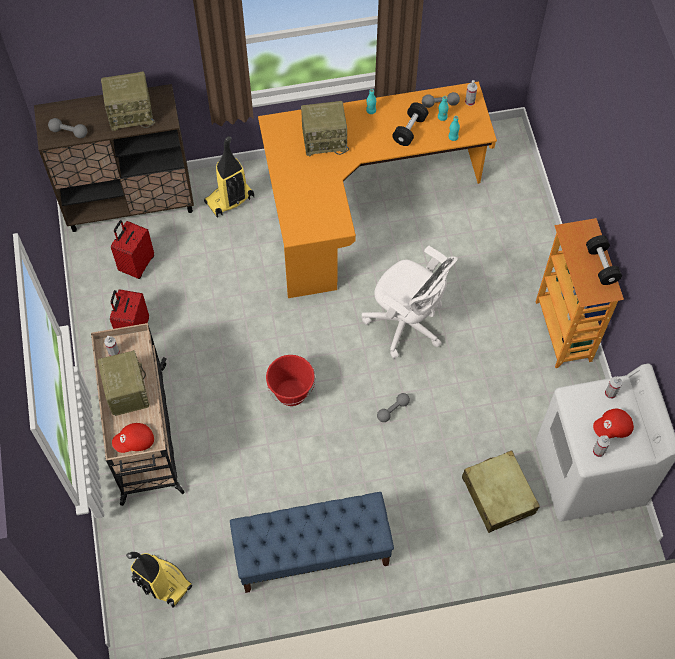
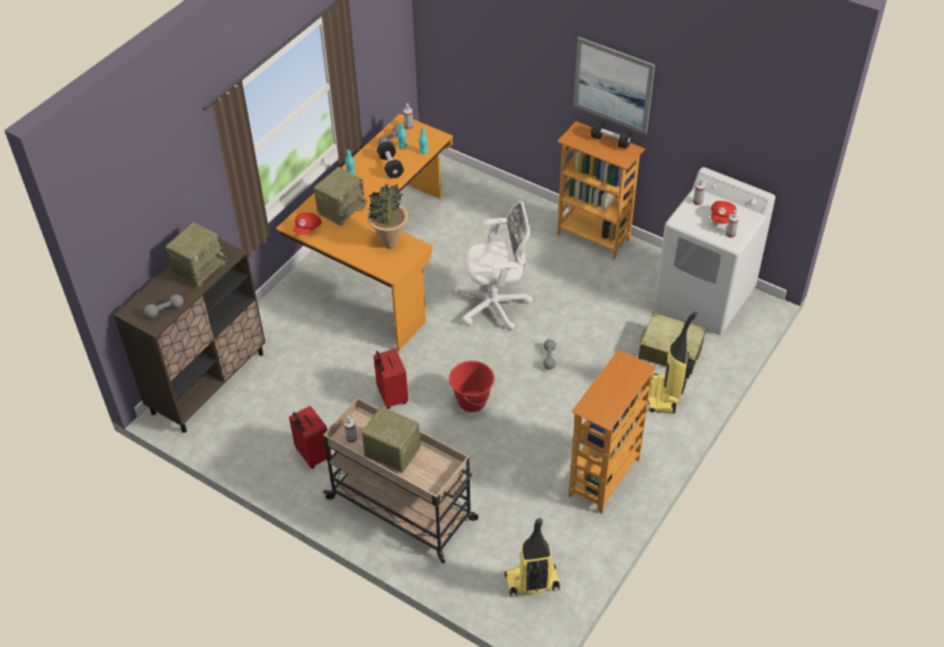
camera: 45 degrees left, 15 degrees down
red suitcase [111,220,154,279] -> red suitcase moved to [374,349,408,409]
red cap [112,423,154,453] -> red cap moved to [293,213,322,235]
vacuum cleaner [204,136,254,218] -> vacuum cleaner moved to [648,311,698,414]
blue bench [230,492,394,593] -> bookcase [568,349,656,514]
none -> potted plant [367,184,408,249]
none -> picture [573,37,655,134]

